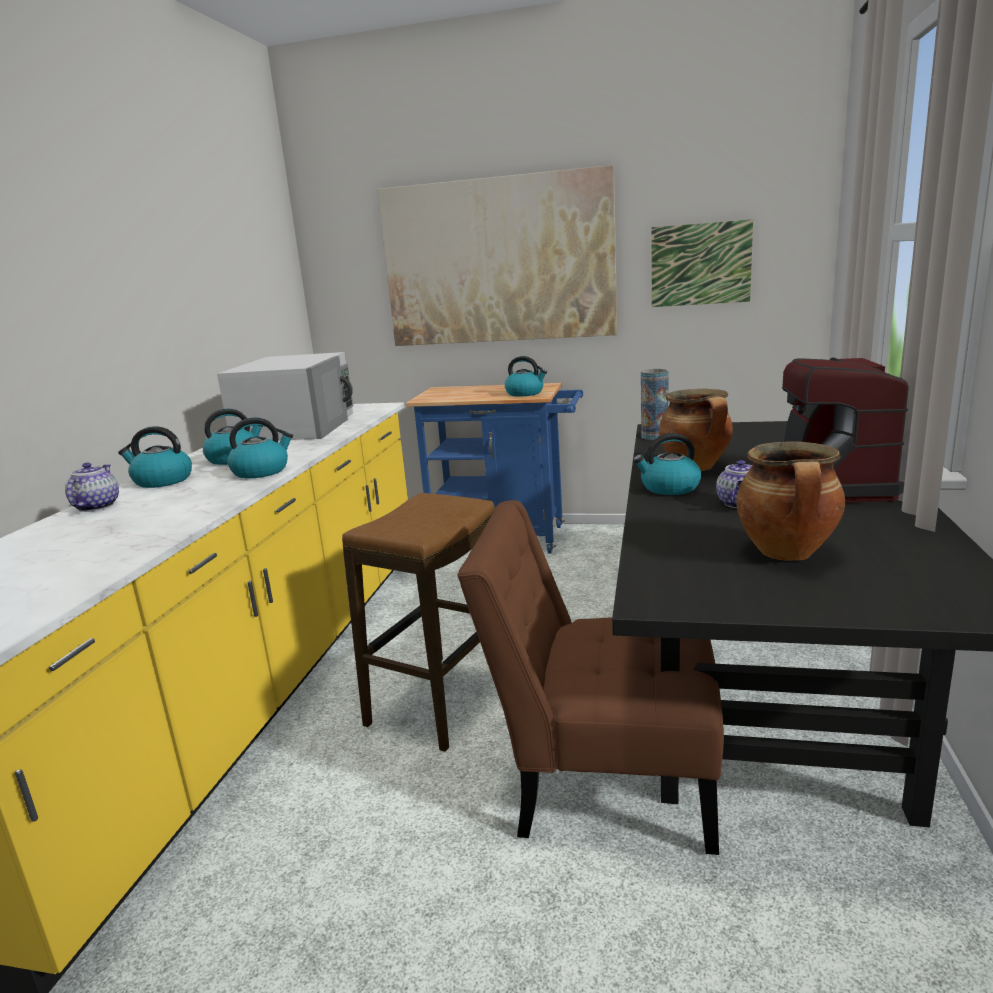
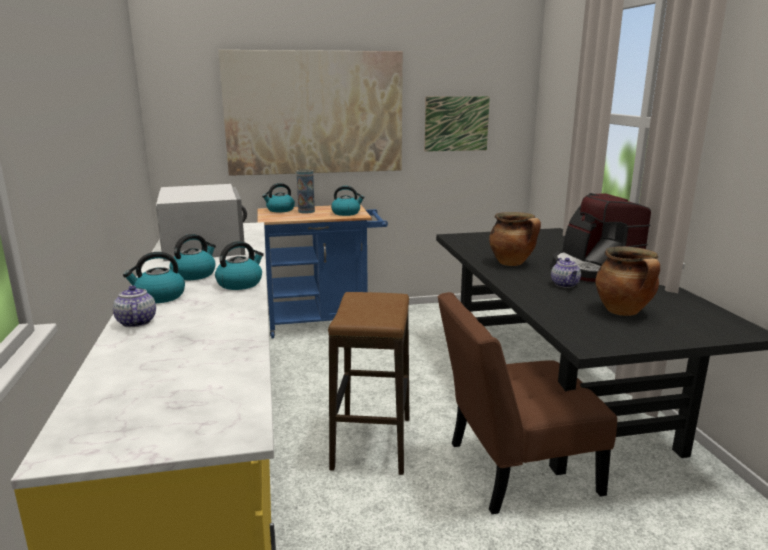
camera: 25 degrees left, 0 degrees up
kettle [633,433,701,495] -> kettle moved to [262,183,295,212]
vase [641,369,668,440] -> vase moved to [297,169,315,214]

